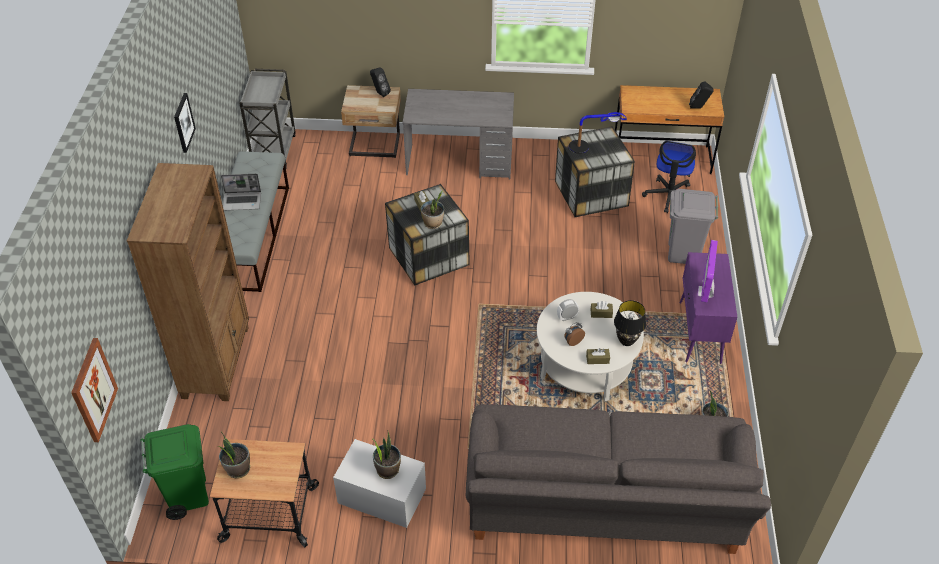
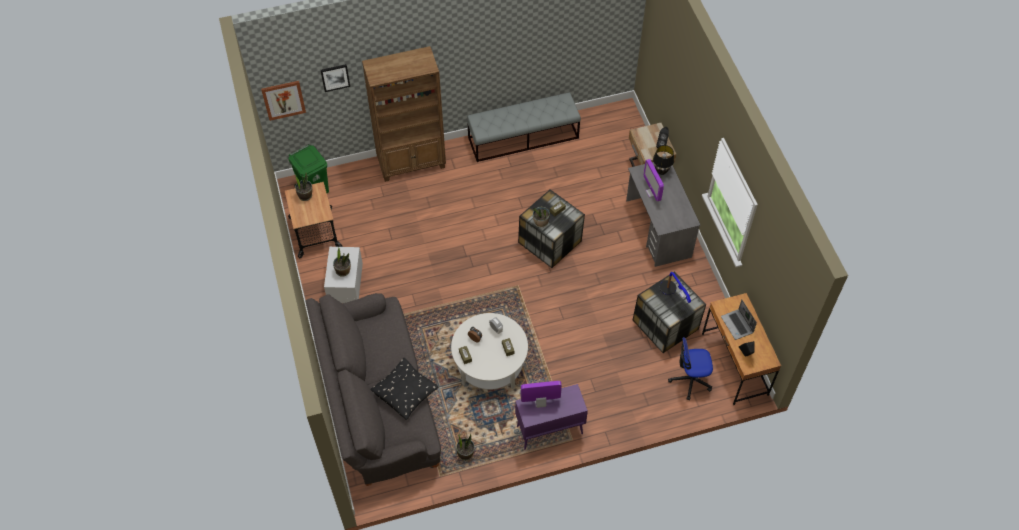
camera: 70 degrees right, 10 degrees up
picture [174,93,196,153] -> picture moved to [320,64,350,92]
laptop [221,174,261,211] -> laptop moved to [721,300,757,340]
grey cart [239,69,296,168] -> none
black table lamp [614,300,646,346] -> black table lamp moved to [653,145,674,175]
grey trash can [668,189,718,264] -> none
none -> black pillow [370,358,439,420]
none -> monitor [643,159,664,202]

